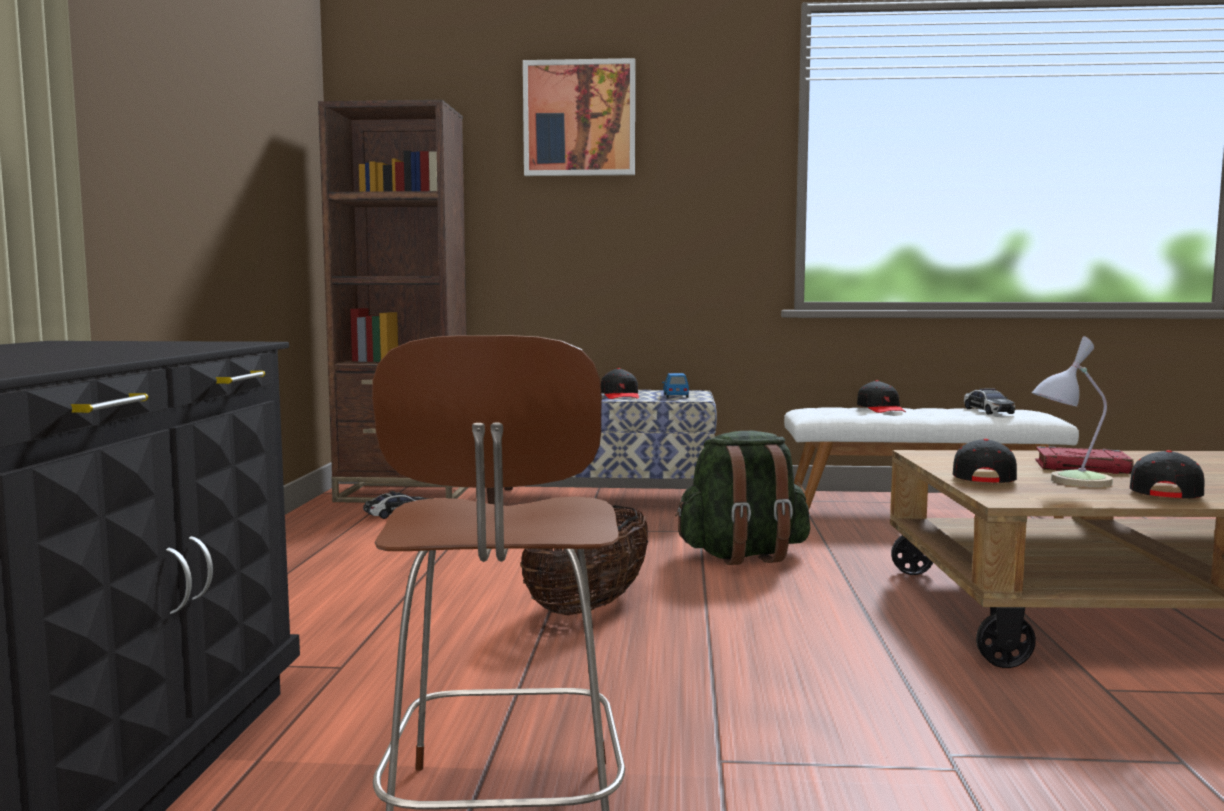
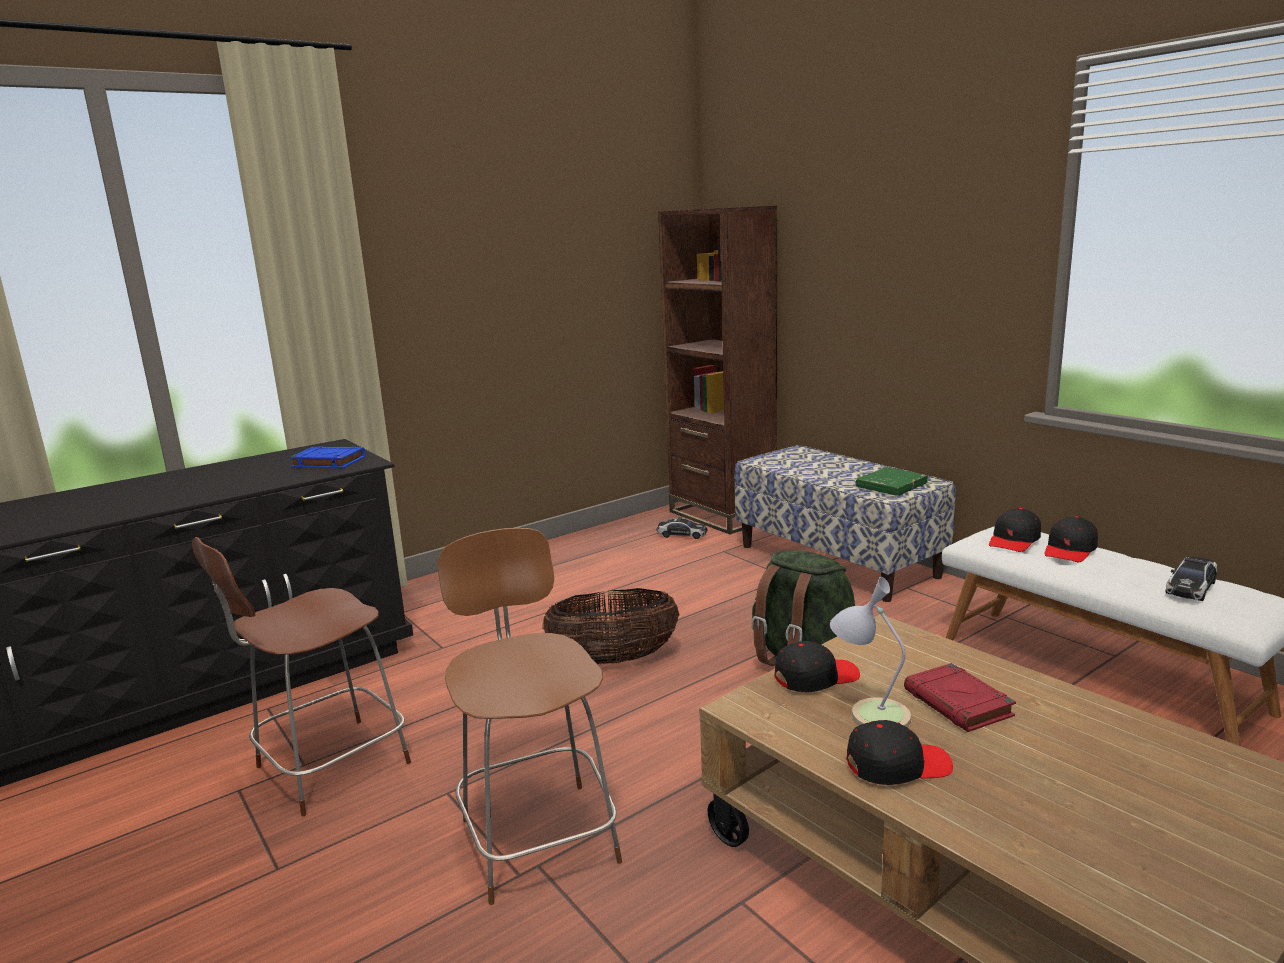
camera: 50 degrees right, 10 degrees up
picture [523,58,635,176] -> none
black cap [601,368,639,399] -> black cap moved to [989,508,1041,552]
blue toy car [662,373,689,398] -> green book [856,467,928,496]
none -> blue book [290,446,365,469]
none -> brown chair [437,528,622,905]

